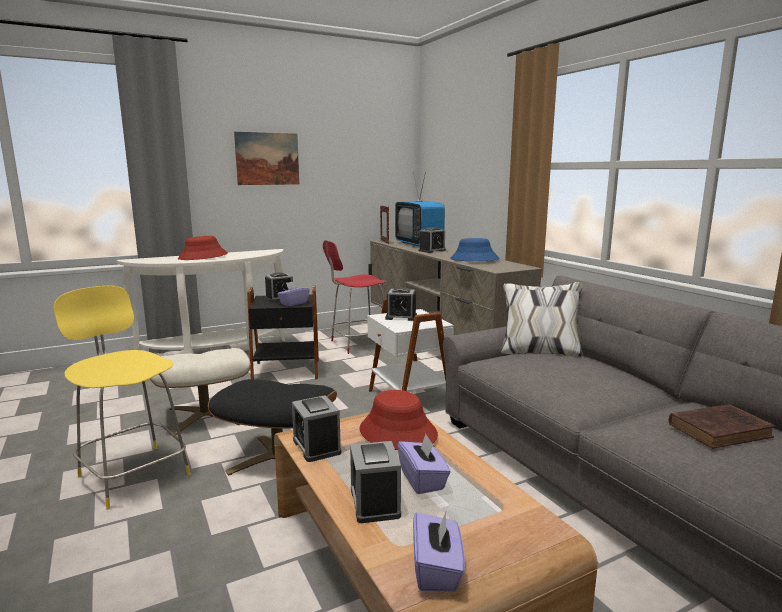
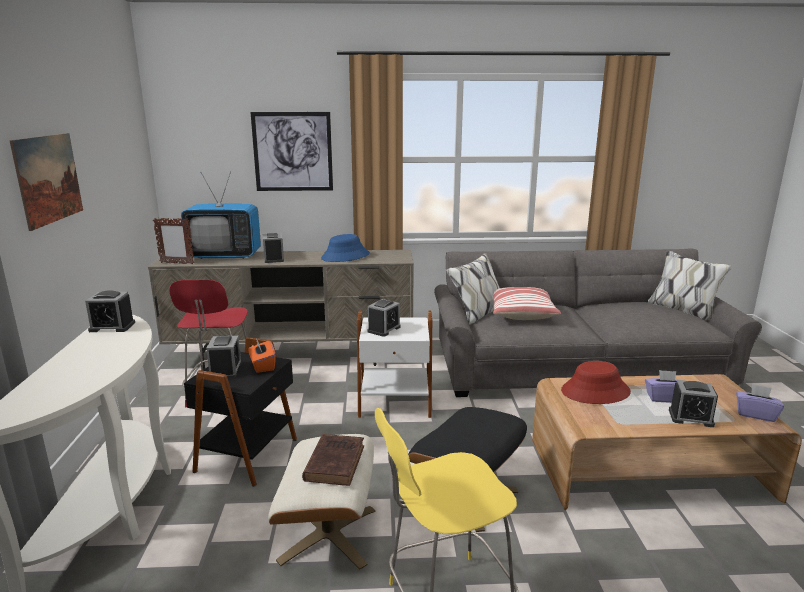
camera: 65 degrees left, 5 degrees up
red hat [178,236,228,260] -> none
purple tissue box [277,281,310,306] -> orange tissue box [248,338,276,373]
alarm clock [292,395,341,462] -> alarm clock moved to [85,290,135,332]
brown book [669,404,776,449] -> brown book moved to [302,434,364,486]
none -> picture [250,112,333,191]
none -> pillow [493,287,561,320]

